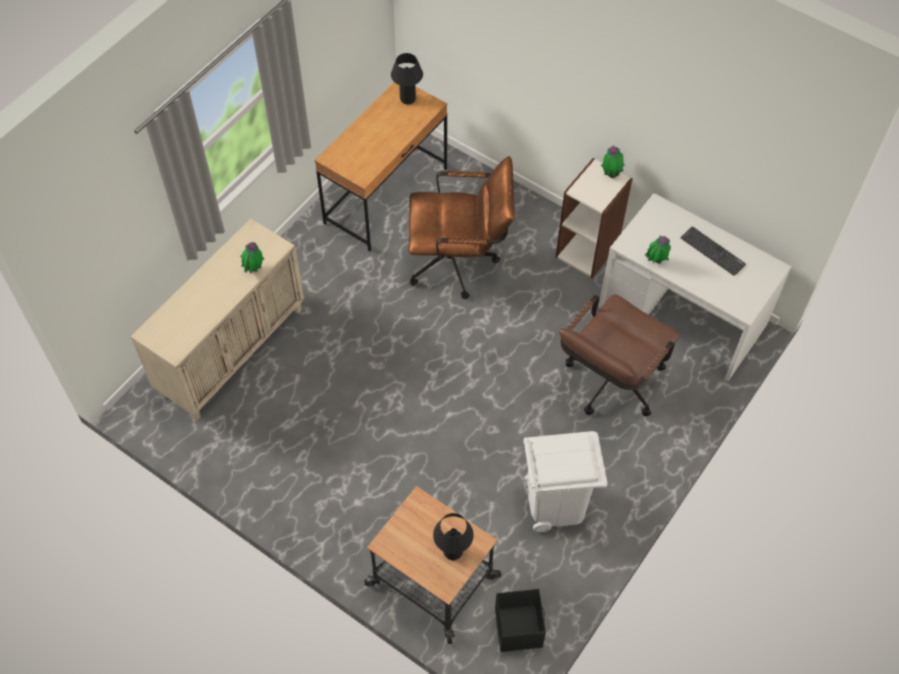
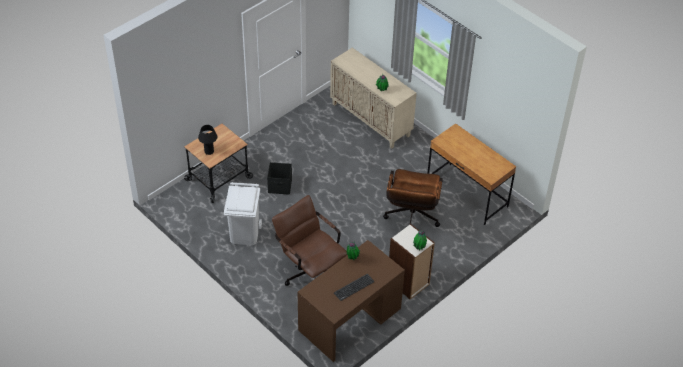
camera: 100 degrees right, 10 degrees down
black table lamp [391,53,423,104] -> none
black storage box [495,589,546,652] -> black storage box moved to [267,162,292,195]
white desk [598,193,792,381] -> brown desk [298,240,405,362]

